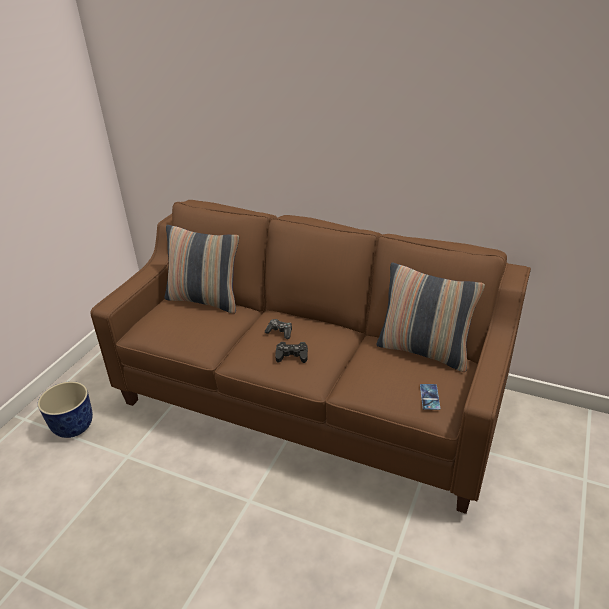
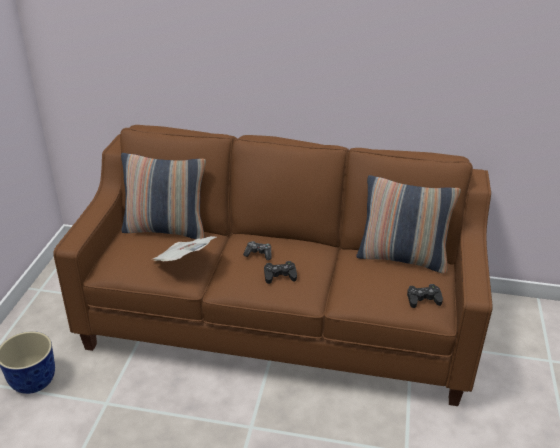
camera: 15 degrees left, 0 degrees up
phone [420,384,440,410] -> black game controller [407,284,443,308]
none -> newspaper [153,236,216,261]

